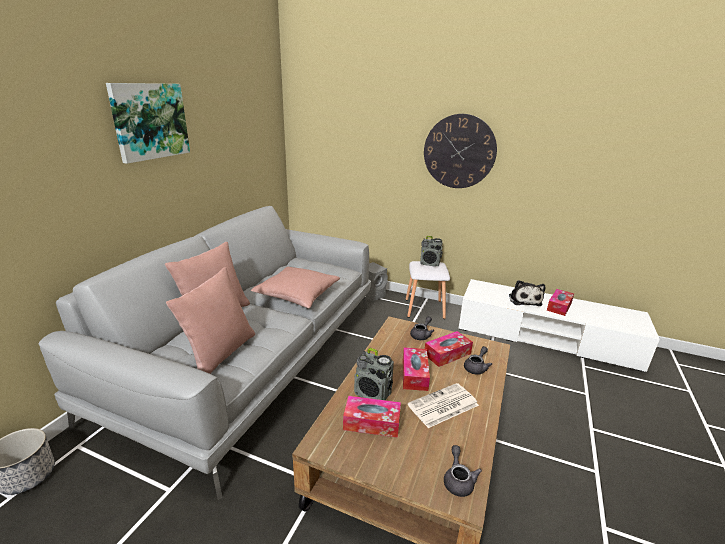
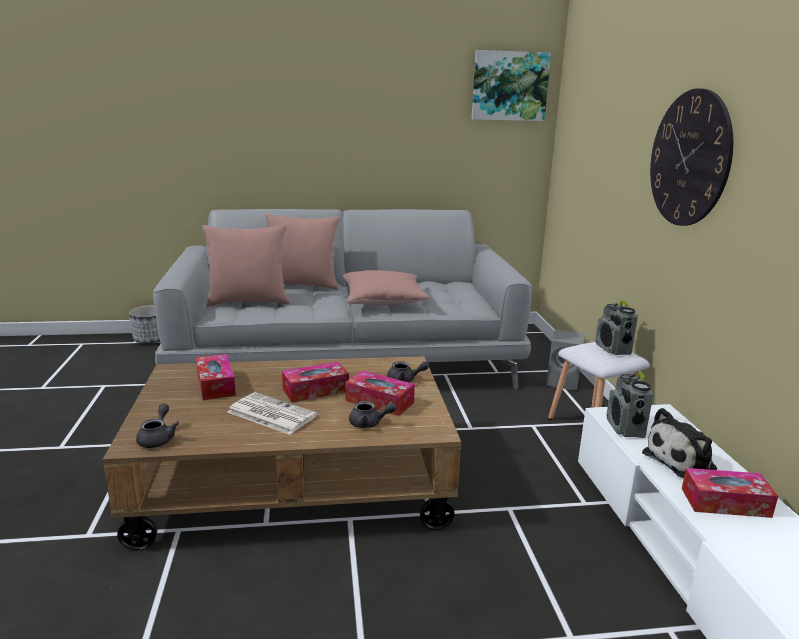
camera: 60 degrees right, 5 degrees down
picture [106,83,190,164] -> picture moved to [472,50,551,121]
radio [354,348,394,400] -> radio moved to [606,371,653,438]
grey teapot [444,445,482,497] -> grey teapot turned 60 degrees counterclockwise [136,404,179,448]

